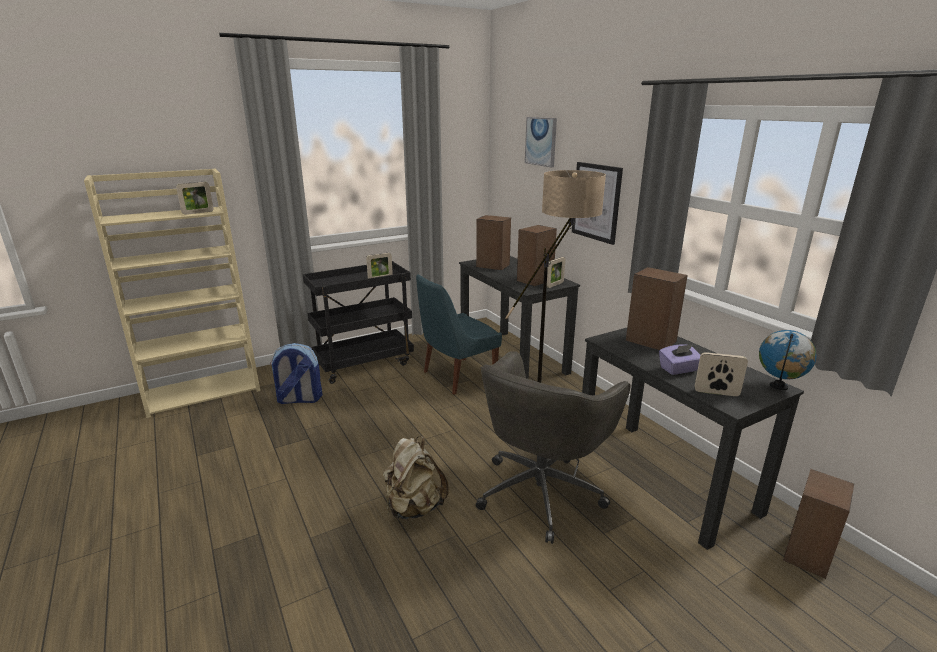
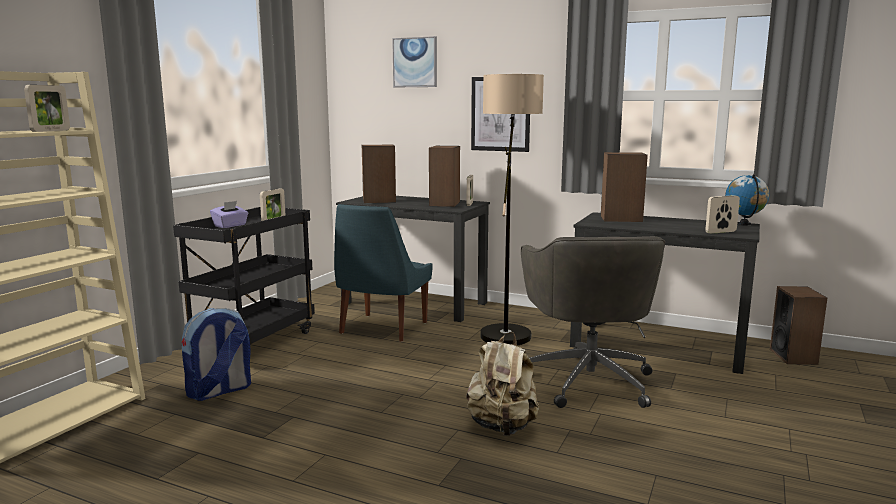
camera: 35 degrees left, 10 degrees down
purple tissue box [659,344,700,375] -> purple tissue box moved to [210,201,248,228]

